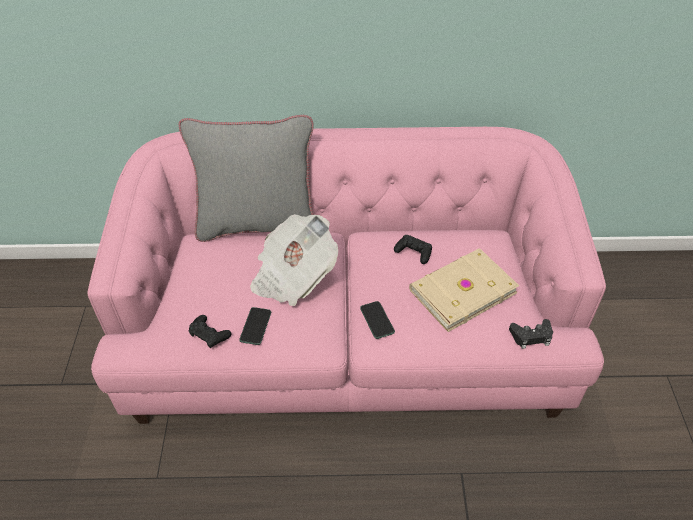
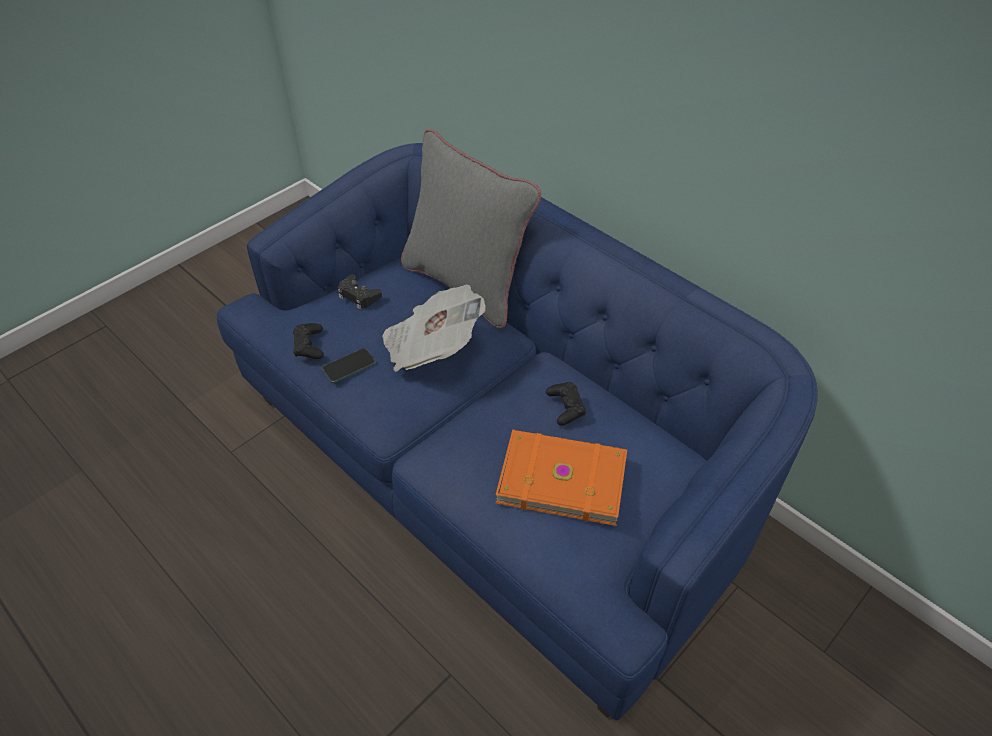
camera: 45 degrees right, 0 degrees up
pink sofa [88,127,606,424] -> blue sofa [216,143,818,720]
phone [360,301,395,339] -> none
beige book [409,248,519,332] -> orange book [496,429,627,526]
black game controller [509,319,553,349] -> black game controller moved to [338,275,382,310]

